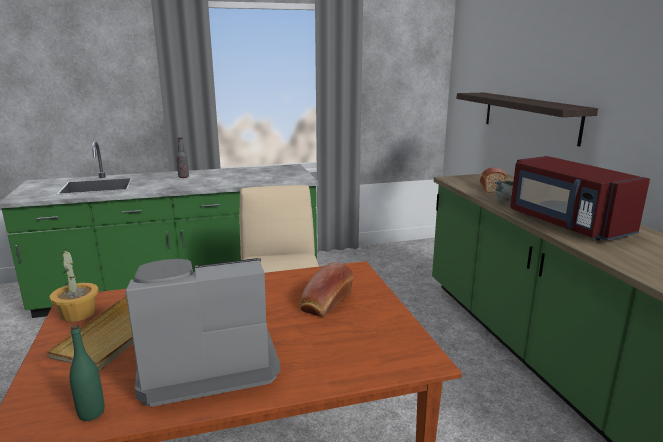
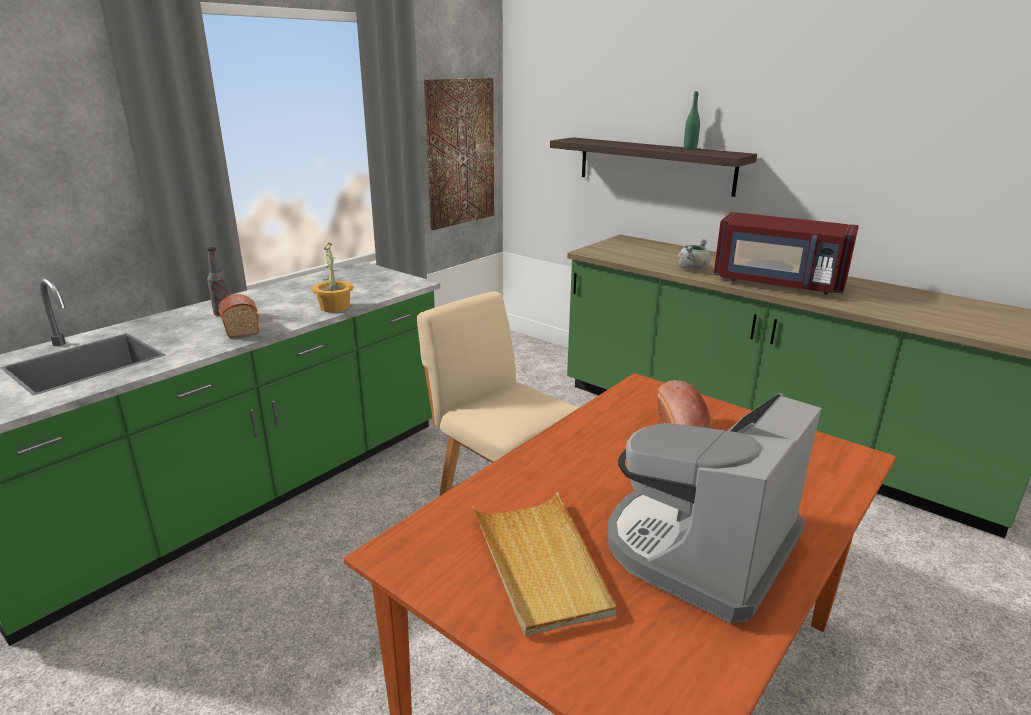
camera: 35 degrees left, 5 degrees up
potted plant [49,246,99,322] -> potted plant moved to [312,243,353,312]
green bottle [69,325,104,421] -> green bottle moved to [684,92,700,150]
bread [480,167,508,193] -> bread moved to [218,294,259,338]
none -> picture [424,78,494,230]

